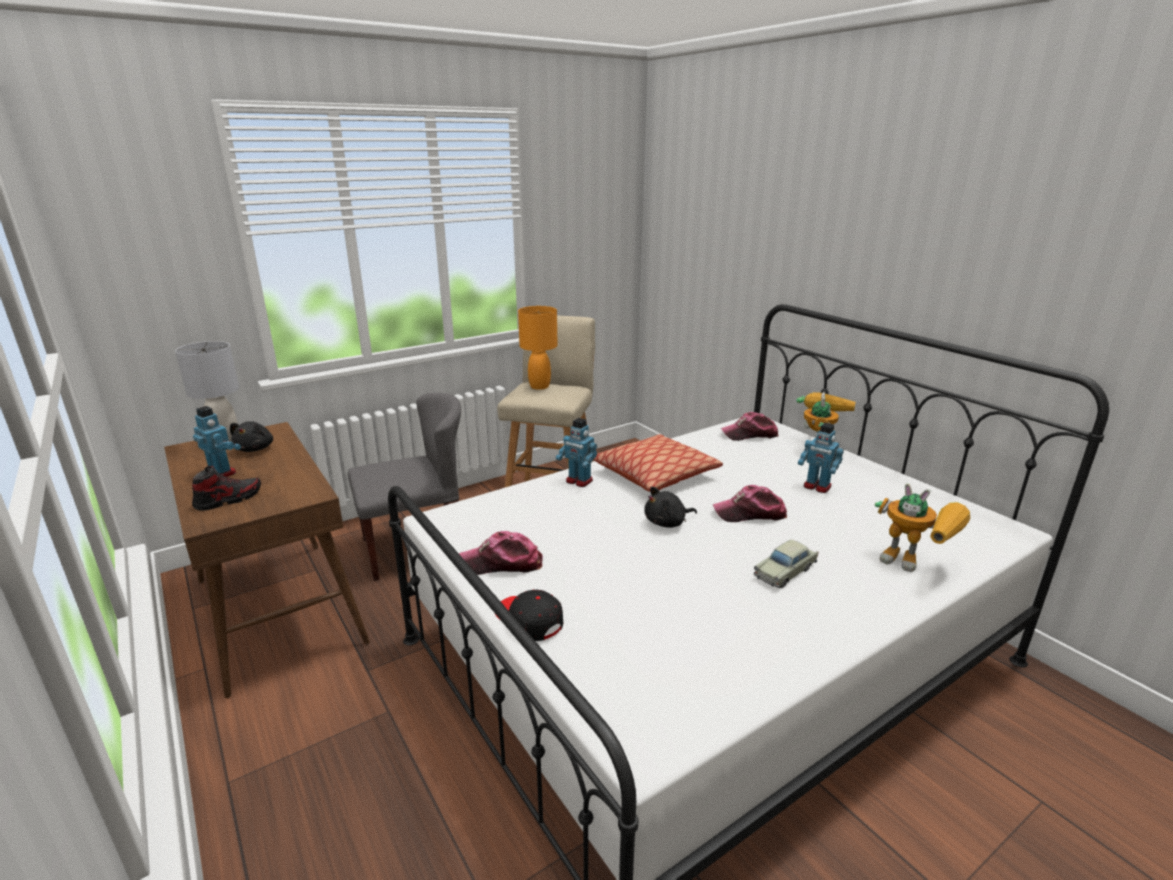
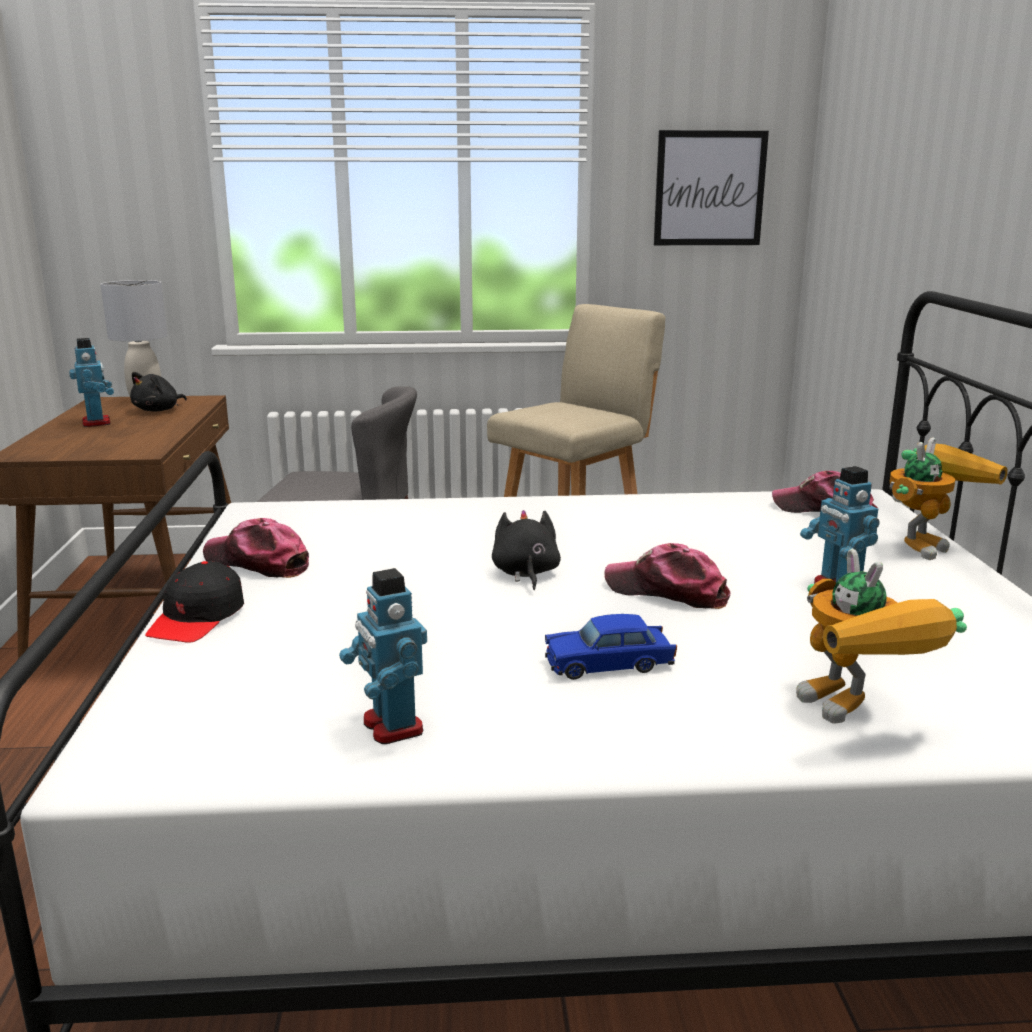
camera: 30 degrees right, 5 degrees down
shoe [192,466,261,511] -> none
black cap [495,589,563,641] -> black cap turned 150 degrees counterclockwise [145,561,244,643]
orange table lamp [518,306,558,390] -> none
toy robot [556,418,597,487] -> toy robot moved to [339,568,427,744]
pillow [593,434,723,492] -> none
black plush toy [644,487,697,528] -> black plush toy turned 75 degrees clockwise [492,510,561,590]
beige toy car [754,540,818,588] -> blue toy car [545,614,677,680]
none -> picture [654,130,769,245]

